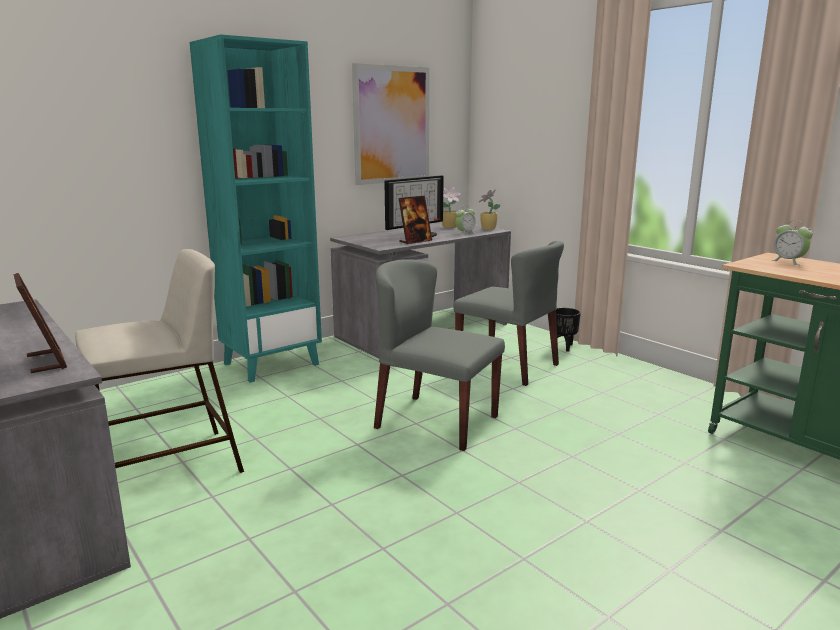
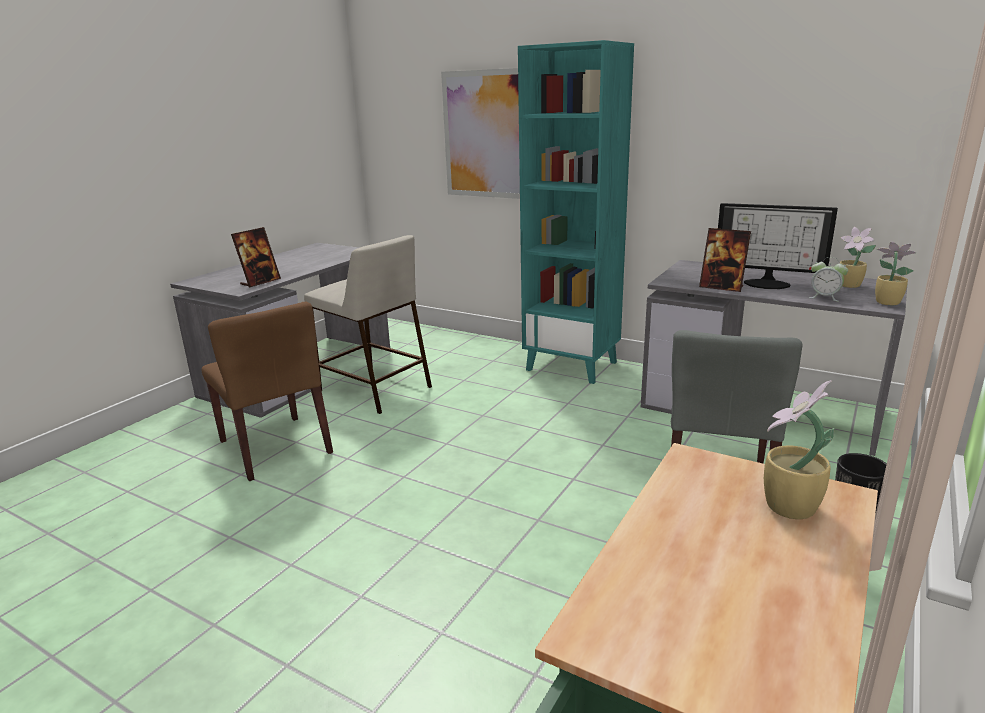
camera: 70 degrees right, 5 degrees up
picture [352,63,430,185] -> picture moved to [441,68,520,199]
grey chair [374,259,505,451] -> none
alarm clock [771,220,813,265] -> potted plant [764,380,834,519]
none -> brown chair [201,302,333,481]

